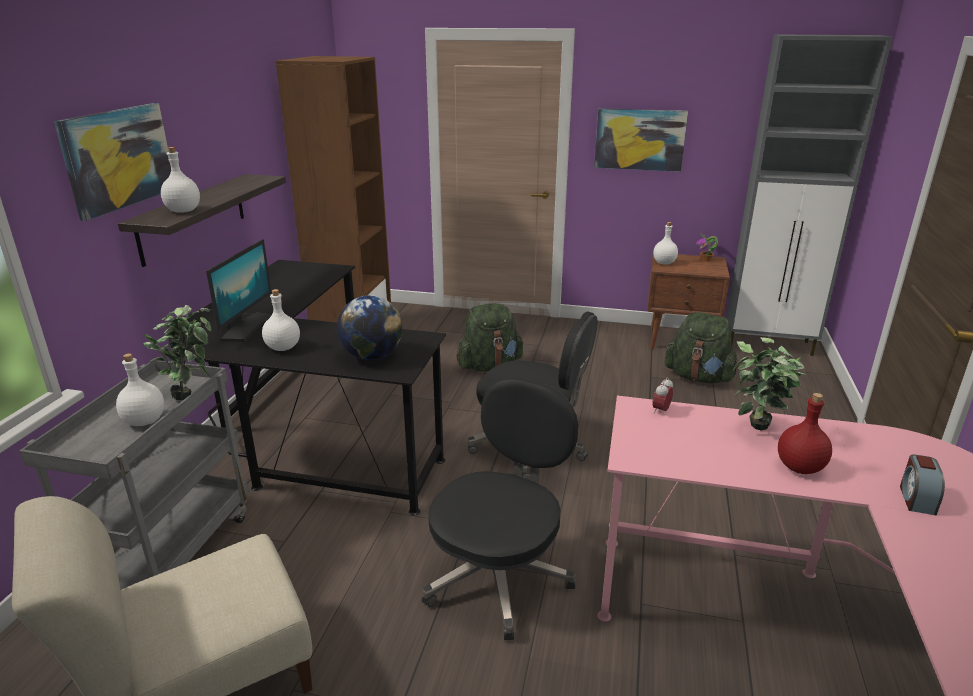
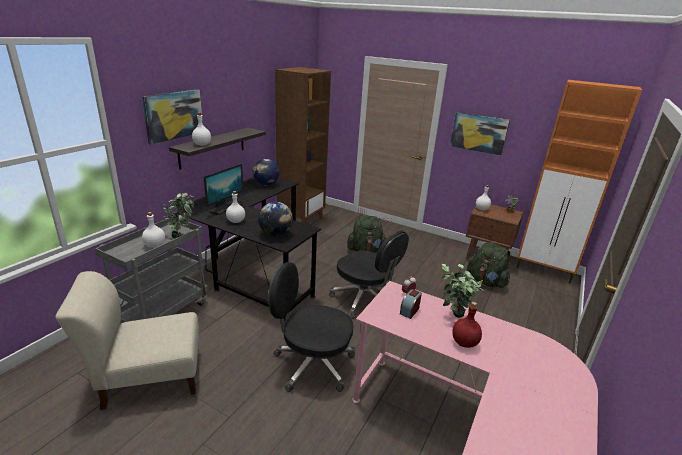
camera: 15 degrees right, 0 degrees up
black office chair [422,377,578,640] -> black office chair turned 120 degrees counterclockwise [268,262,355,392]
grey cabinet [727,34,893,356] -> orange cabinet [516,80,642,283]
alarm clock [900,454,945,515] -> alarm clock moved to [400,289,422,319]
none -> globe [253,159,279,185]

